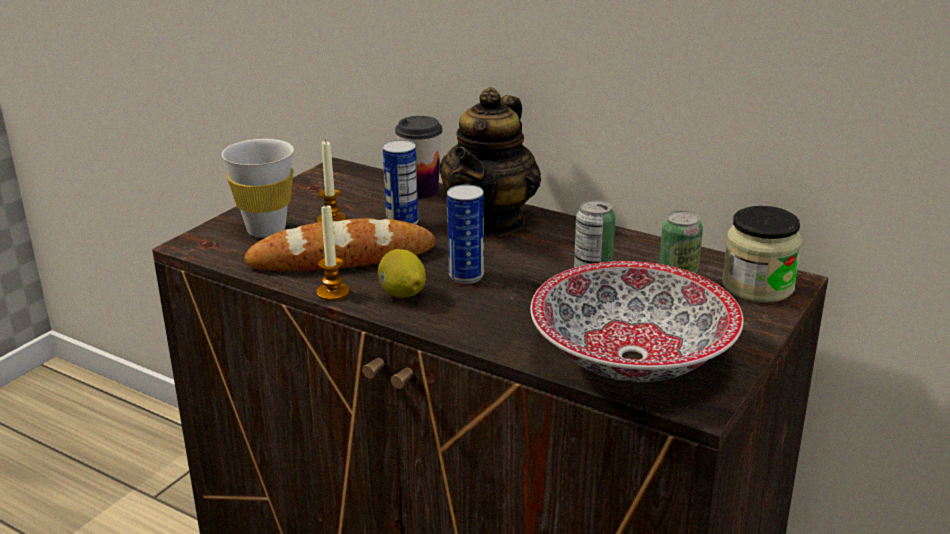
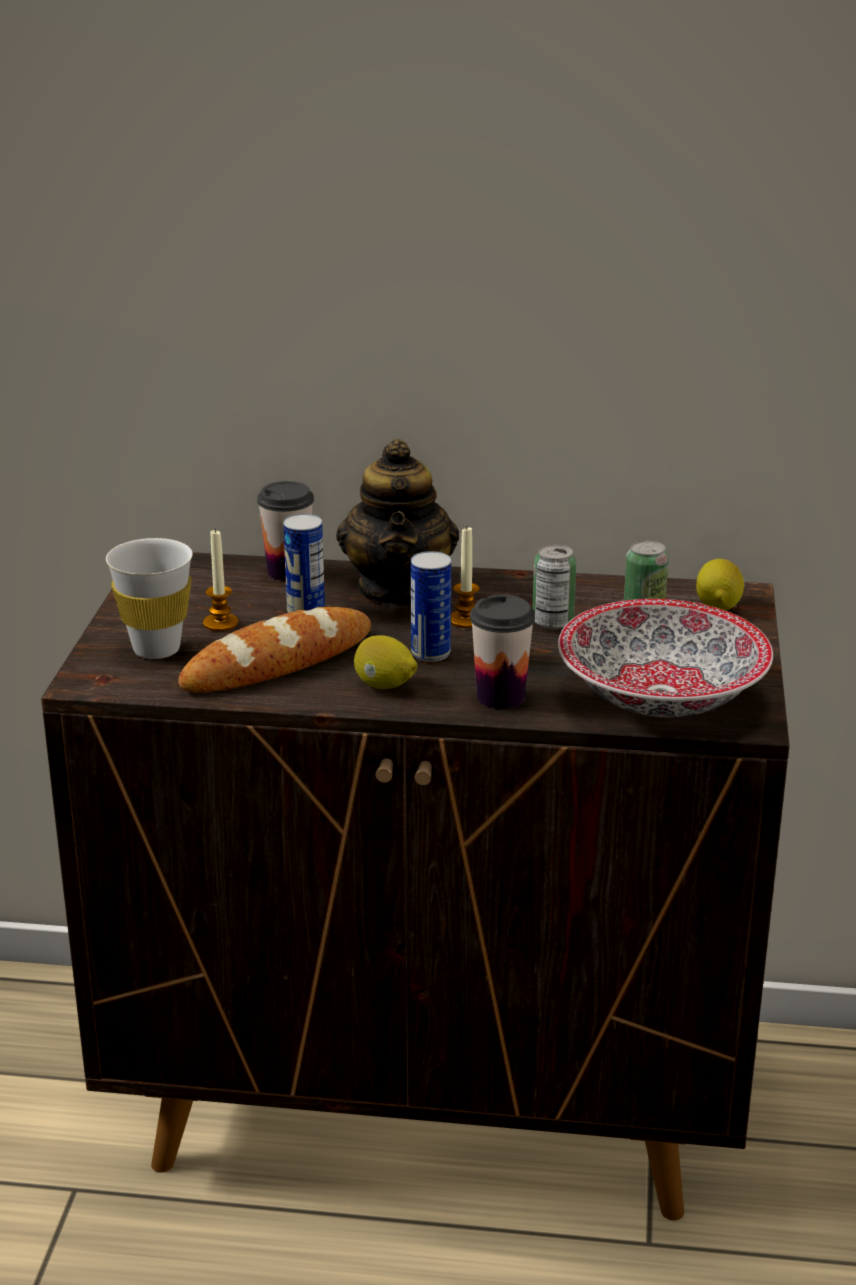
camera: 25 degrees left, 0 degrees up
candle [316,206,350,301] -> candle moved to [451,528,479,628]
jar [722,206,802,303] -> lemon [696,559,744,610]
none -> cup [470,595,535,709]

